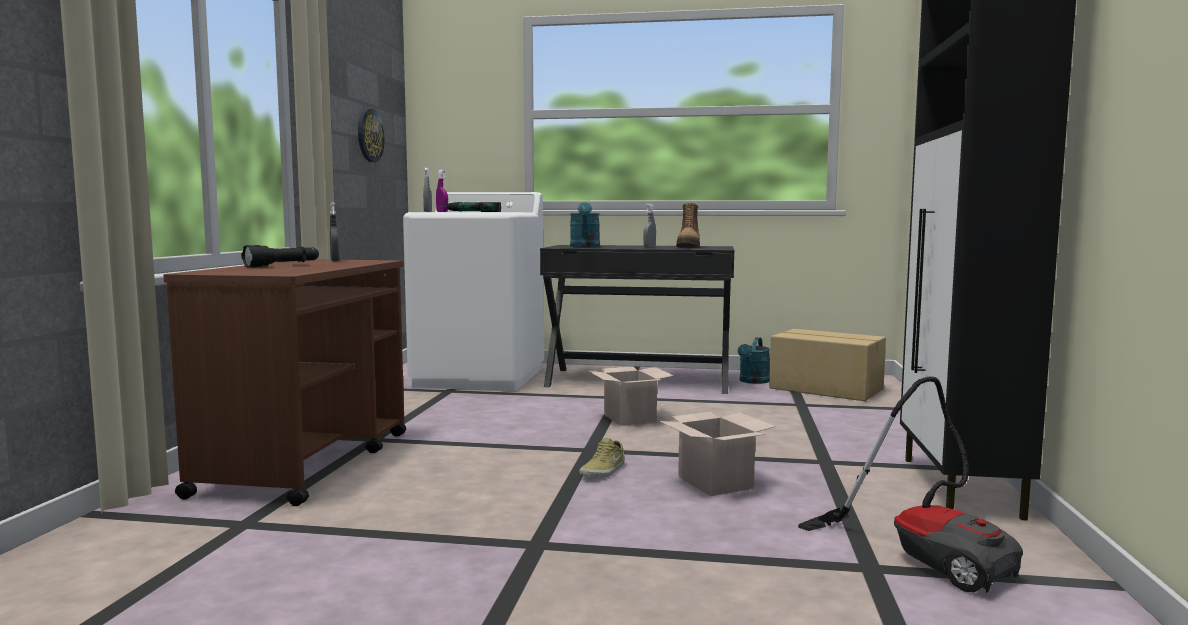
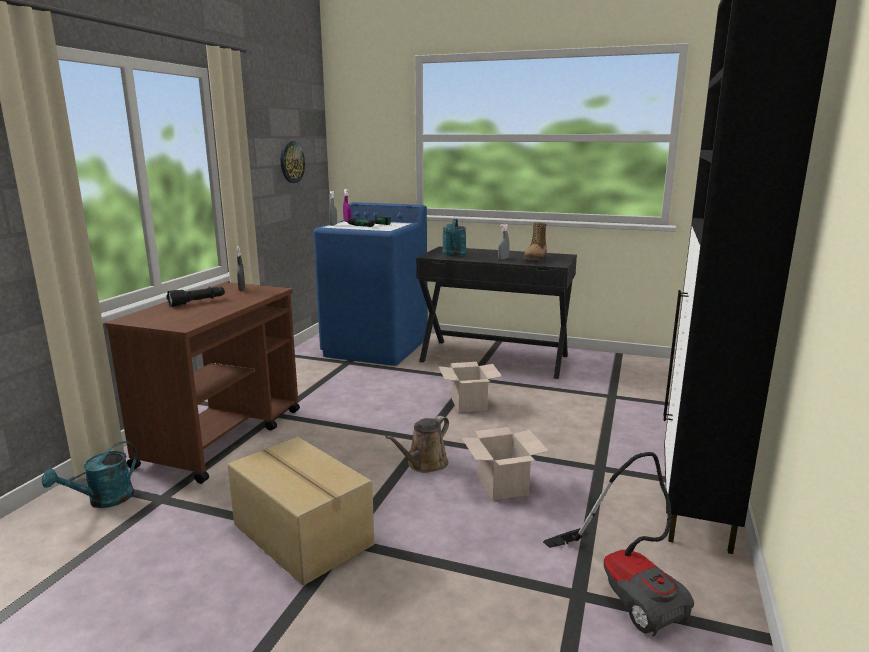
camera: 10 degrees right, 10 degrees up
white washing machine [403,192,544,391] -> blue washing machine [313,202,428,366]
beige shoe [579,438,625,478] -> brown watering can [385,416,449,473]
turquoise watering can [738,337,770,384] -> turquoise watering can moved to [42,441,137,508]
cardboard box [769,329,886,401] -> cardboard box moved to [227,437,374,585]

